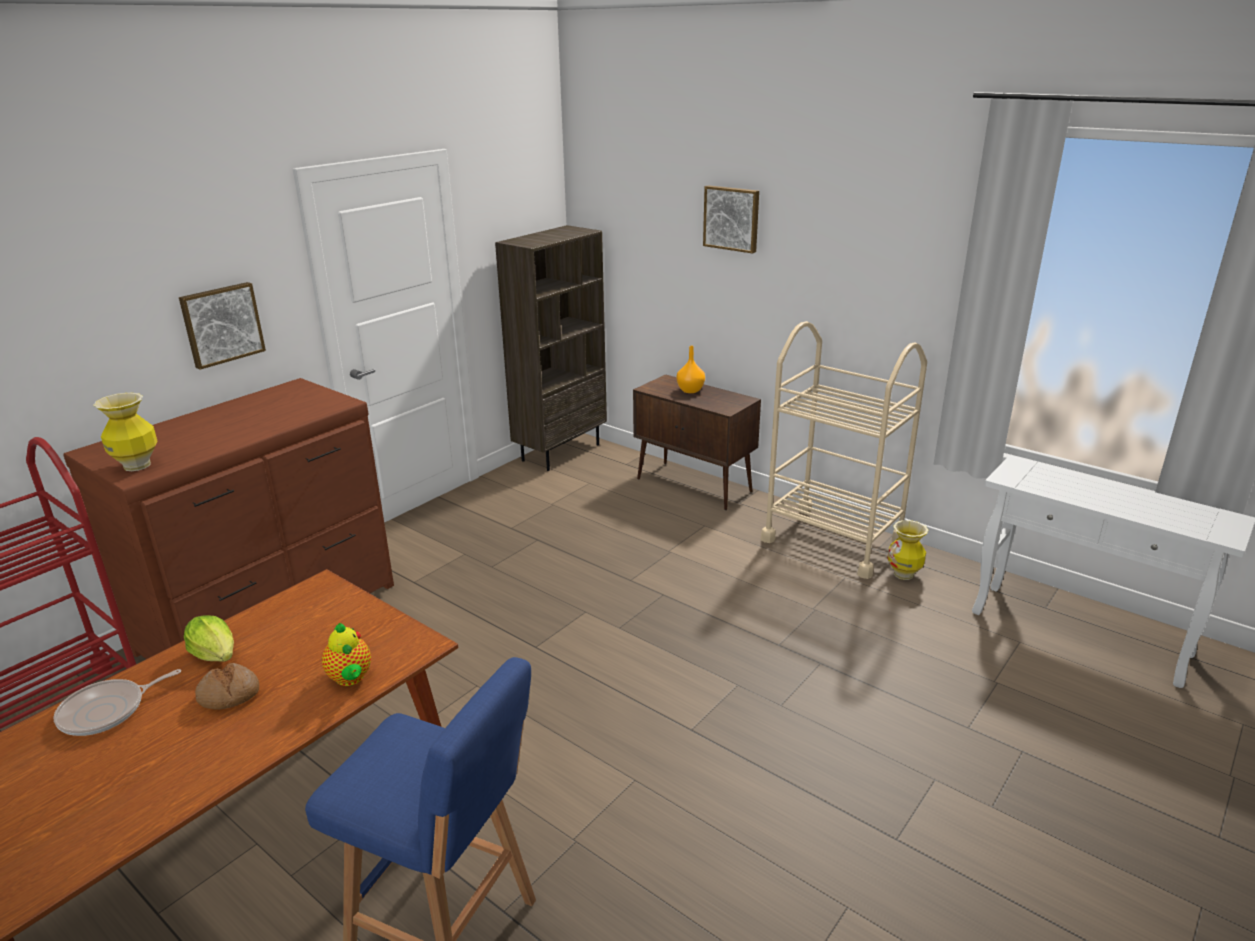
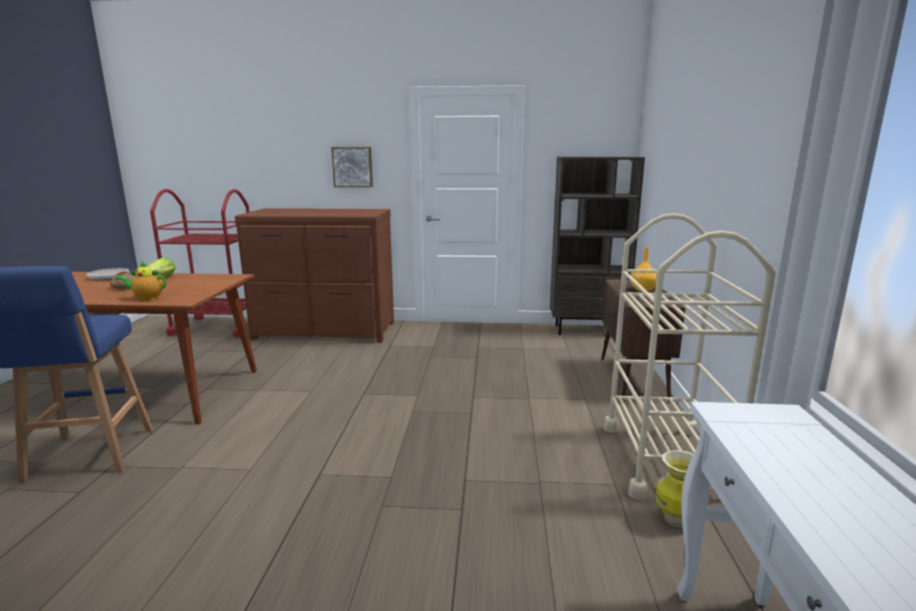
camera: 55 degrees right, 10 degrees down
vase [94,392,157,471] -> none
teapot [322,623,371,686] -> teapot turned 60 degrees clockwise [116,261,166,300]
picture [703,185,759,254] -> none

